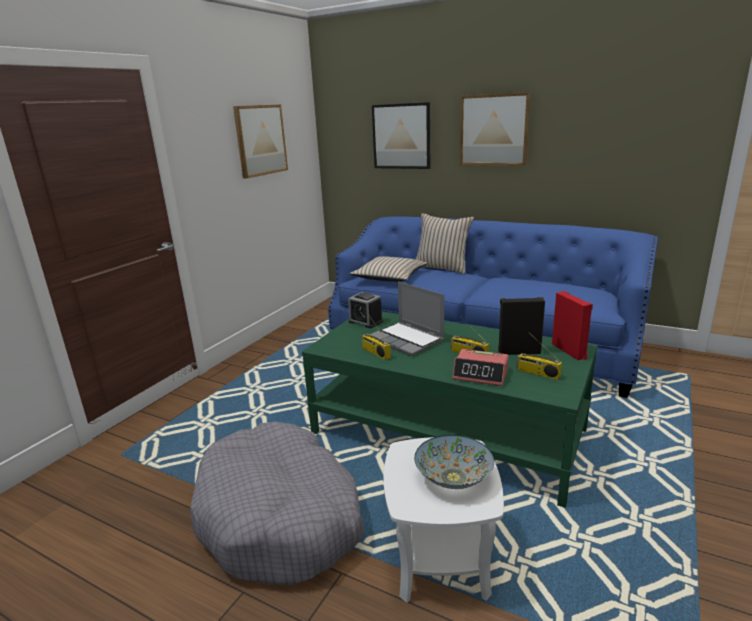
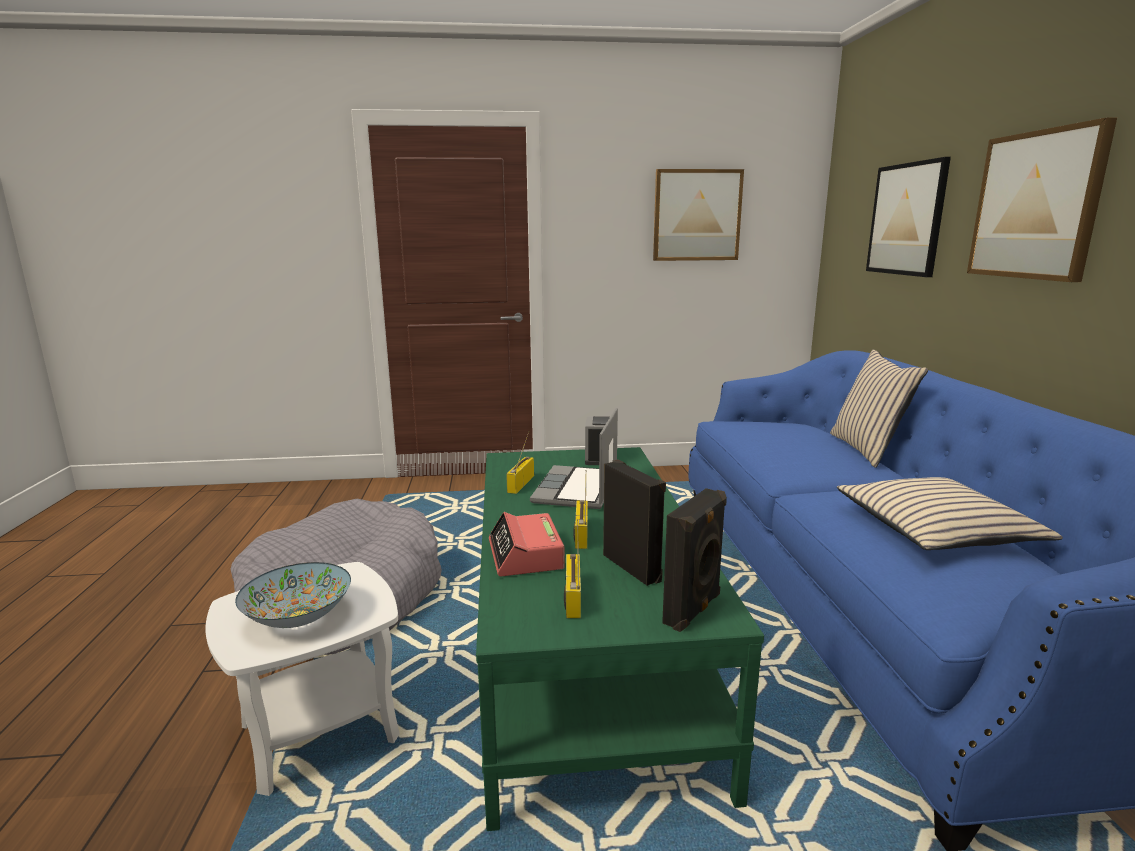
camera: 55 degrees right, 5 degrees down
beige pillow [349,256,428,282] -> beige pillow moved to [837,477,1063,550]
red speaker [552,291,593,360] -> black speaker [662,488,727,632]

